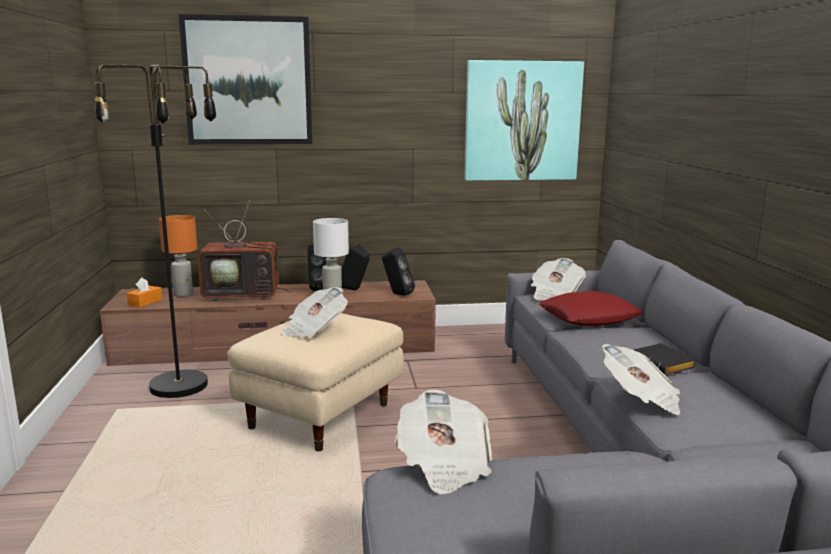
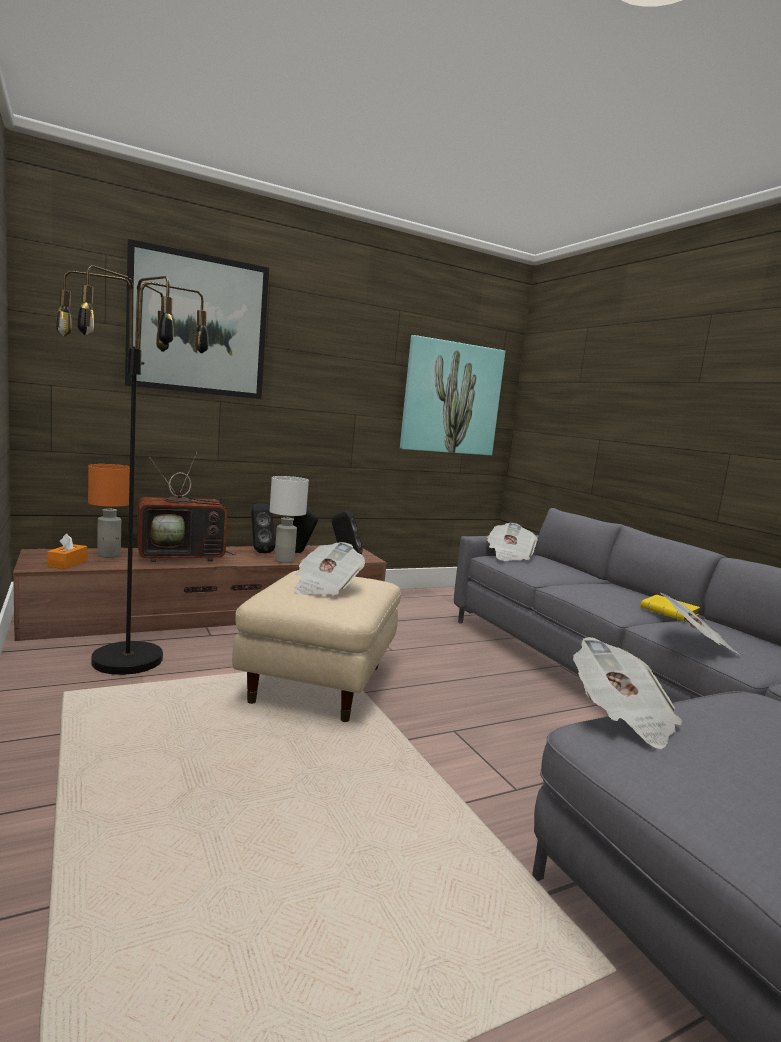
camera: 20 degrees left, 5 degrees down
red pillow [539,291,643,326] -> none
black book [634,343,695,375] -> yellow book [641,595,700,621]

